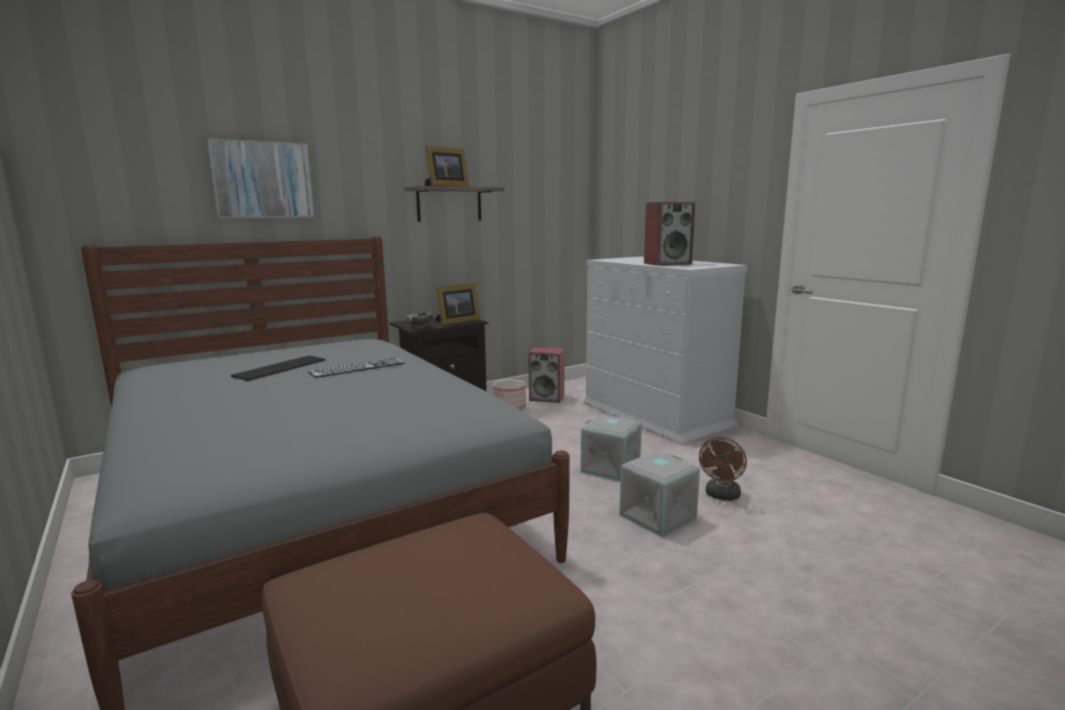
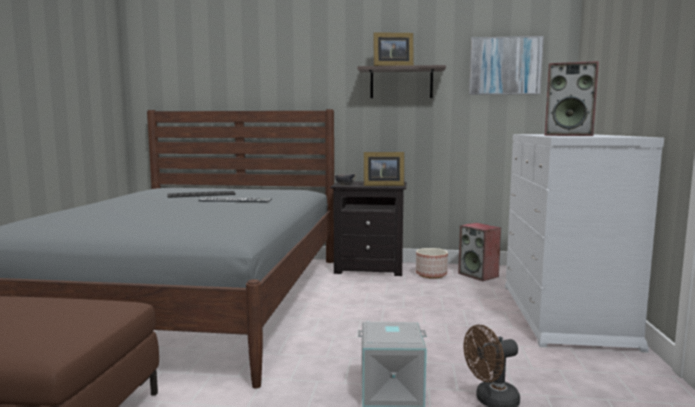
camera: 40 degrees right, 5 degrees down
picture [207,138,315,218] -> picture moved to [469,36,544,95]
grey storage box [580,415,642,482] -> none

